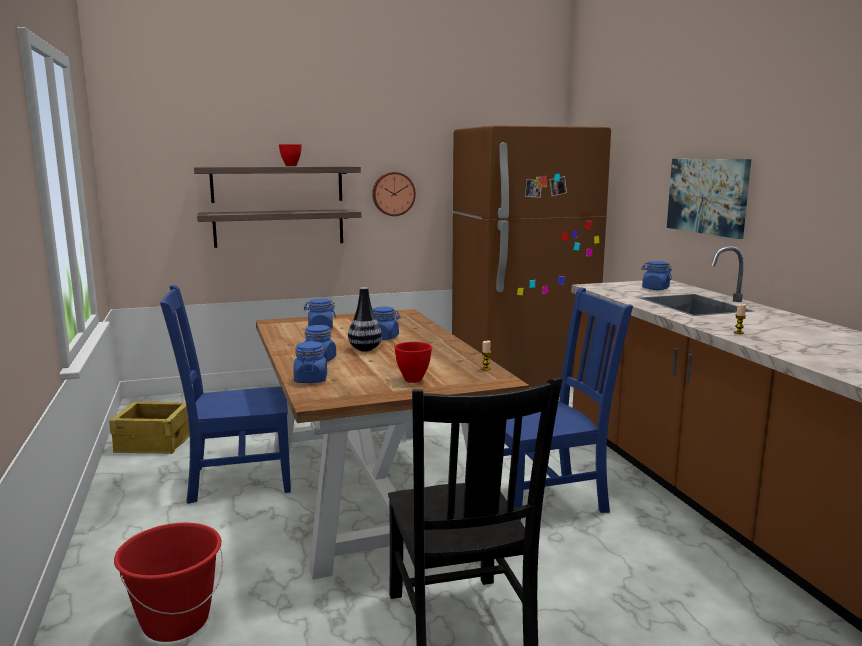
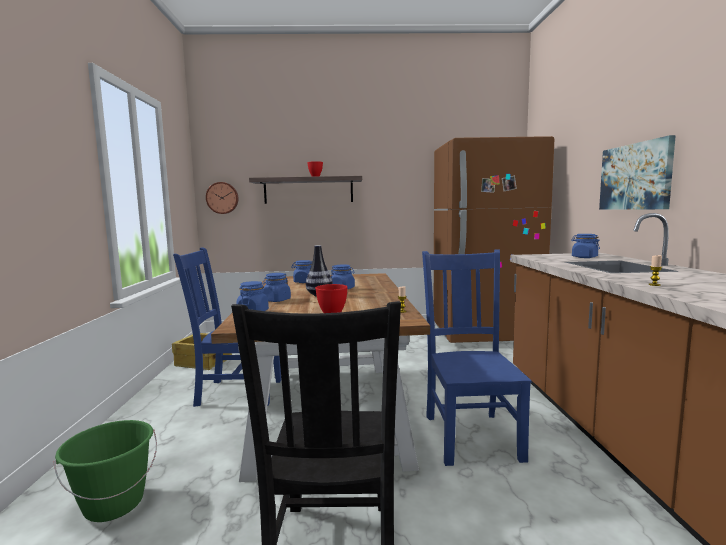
camera: 15 degrees right, 5 degrees down
red bucket [114,522,223,642] -> green bucket [54,420,157,522]
shelf [197,209,361,248] -> none
wall clock [372,172,416,216] -> wall clock moved to [206,182,239,214]
blue chair [503,287,633,521] -> blue chair turned 90 degrees counterclockwise [422,249,531,466]

